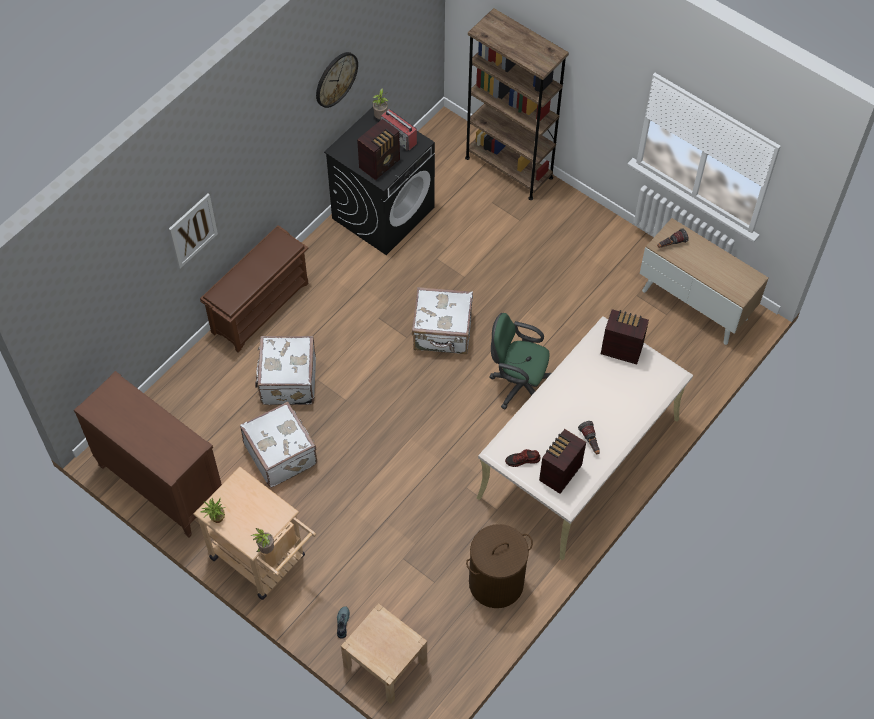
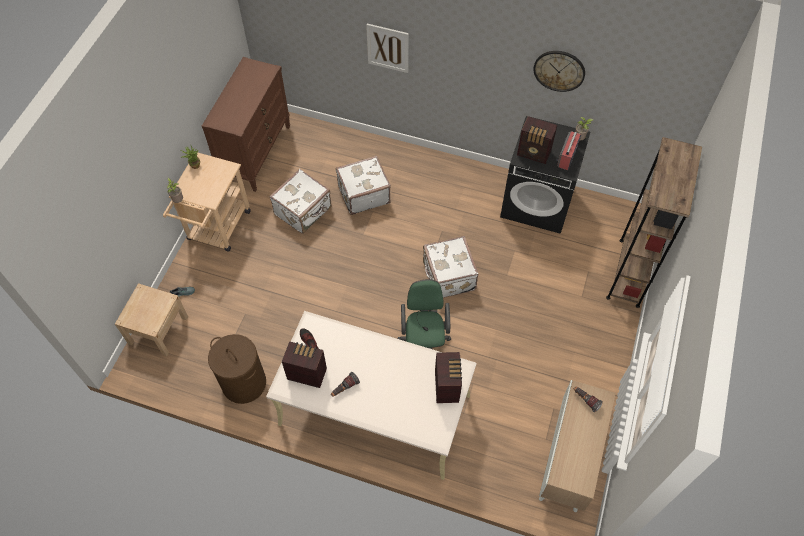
camera: 70 degrees right, 0 degrees up
brown shoe rack [200,225,308,353] -> none

